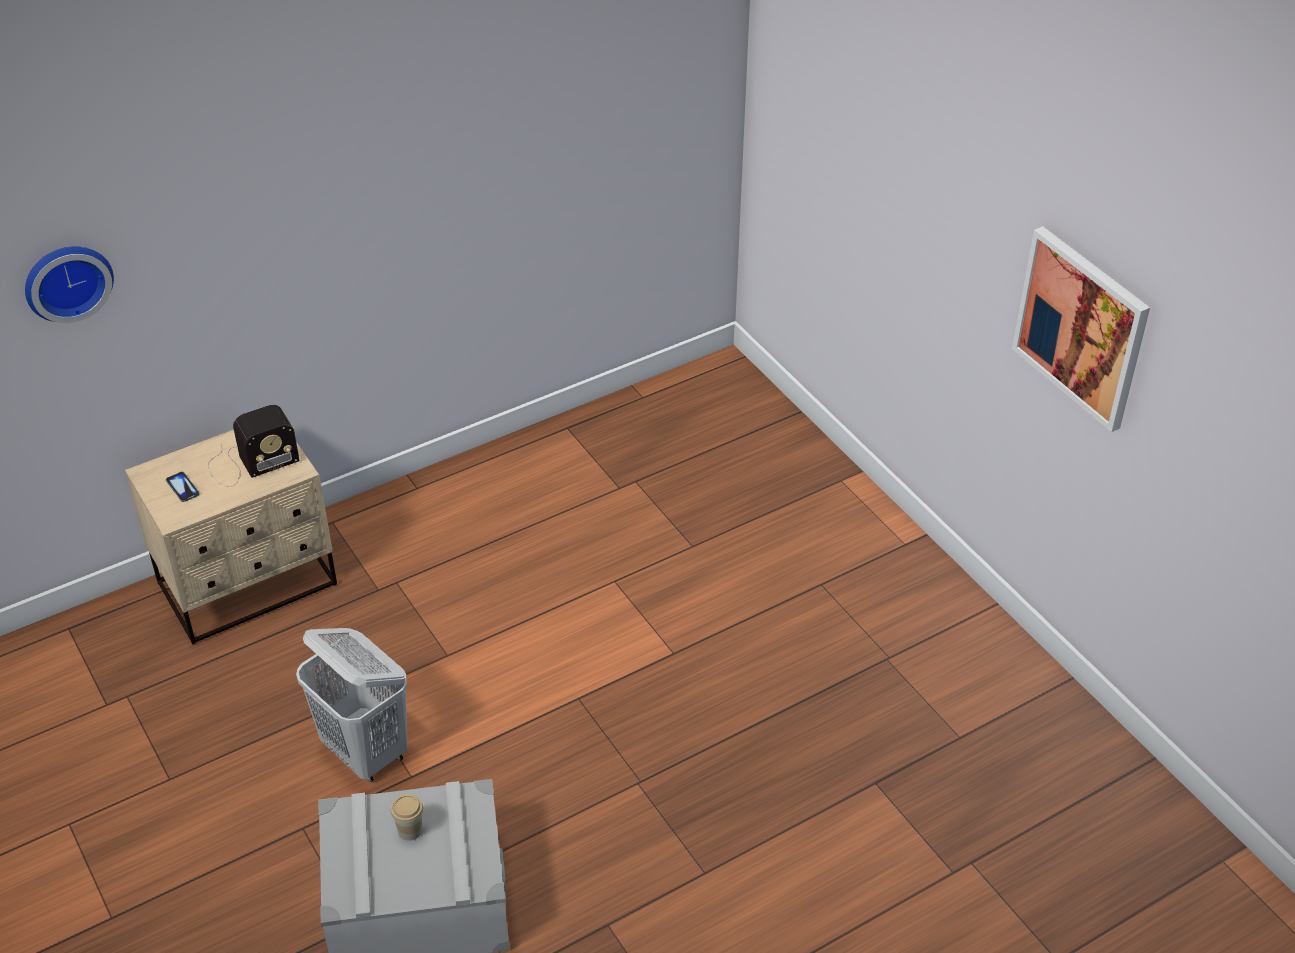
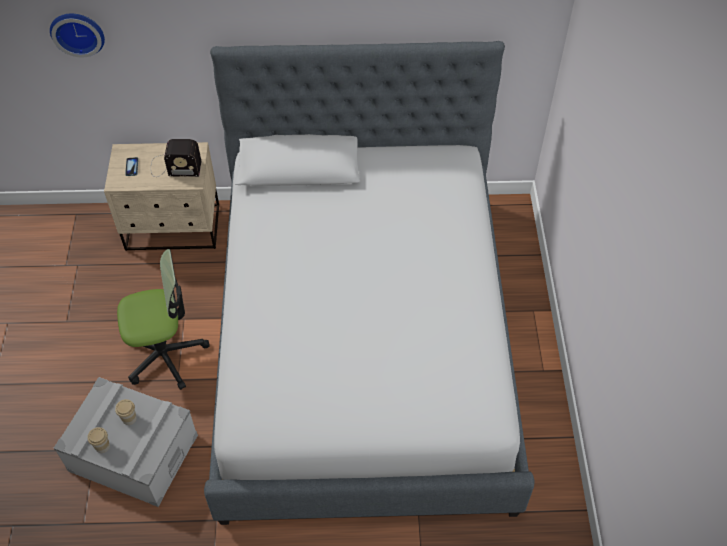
camera: 30 degrees right, 10 degrees up
white laundry basket [296,628,408,782] -> office chair [117,249,209,390]
picture [1012,226,1150,432] -> none
none -> cup [87,427,110,453]
none -> bed [204,41,534,525]

